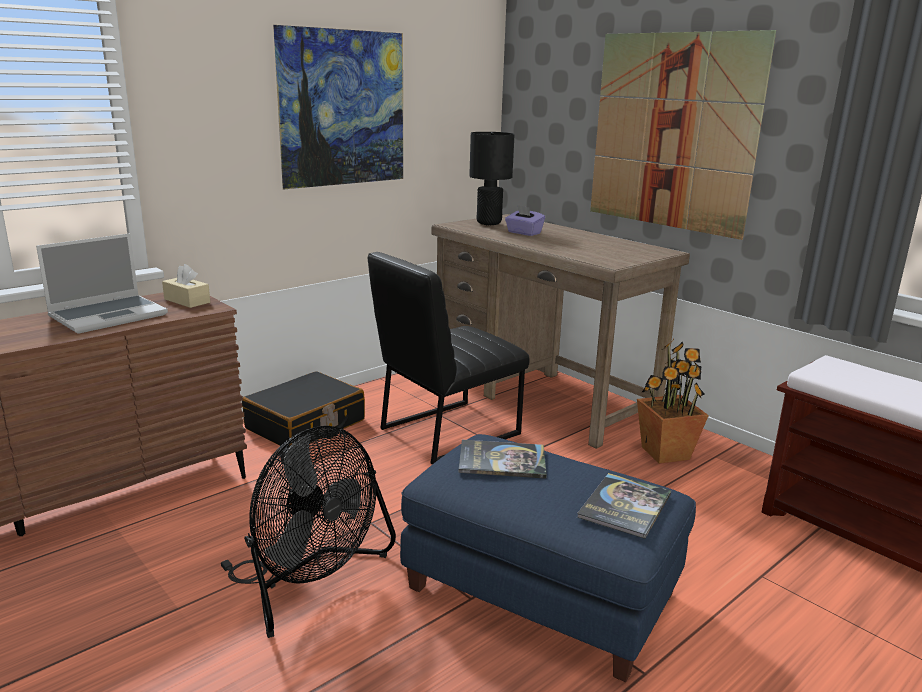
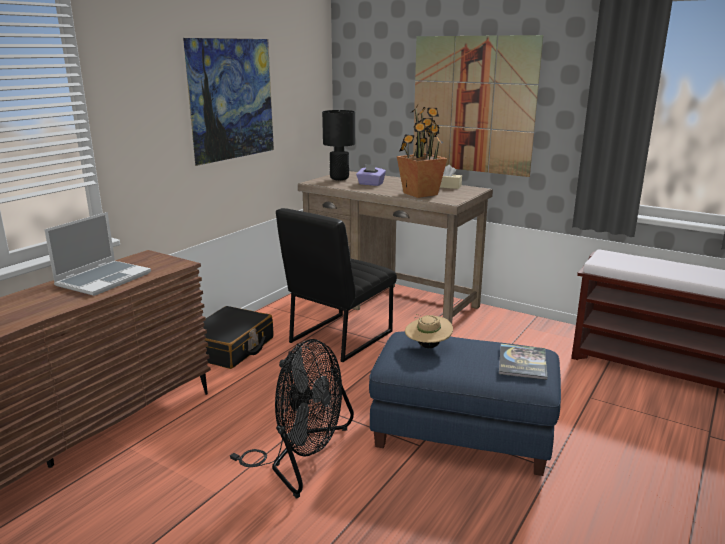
camera: 15 degrees left, 0 degrees up
beige tissue box [162,264,210,308] -> beige tissue box moved to [440,165,462,189]
book [458,440,547,479] -> beige hat [405,314,453,348]
potted plant [637,339,709,464] -> potted plant moved to [397,104,447,198]

